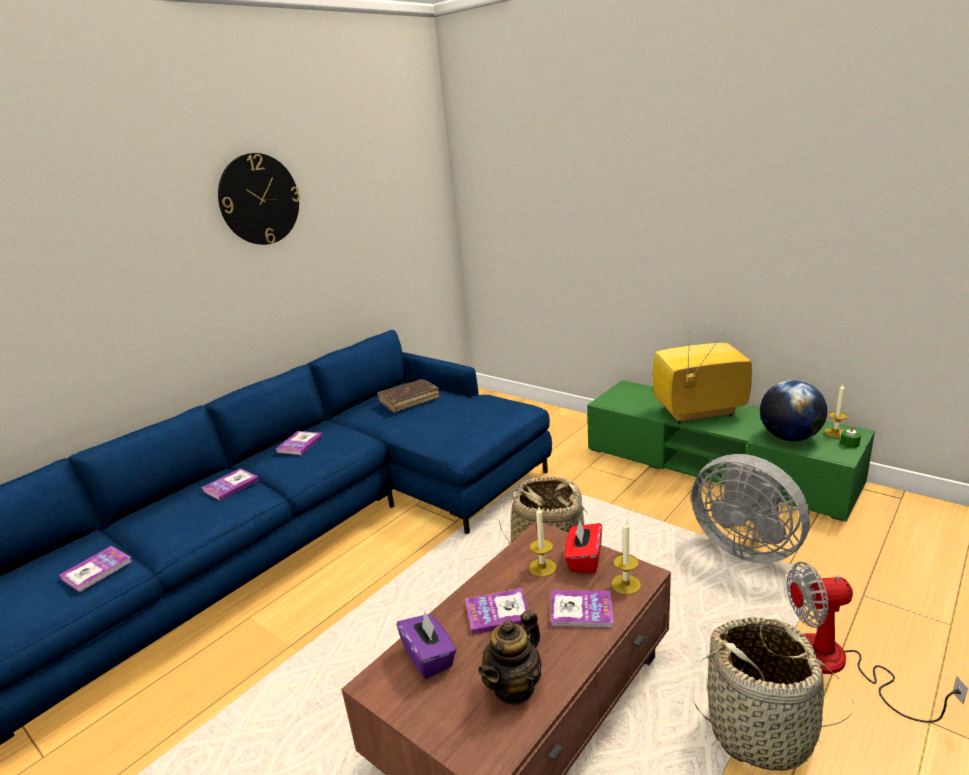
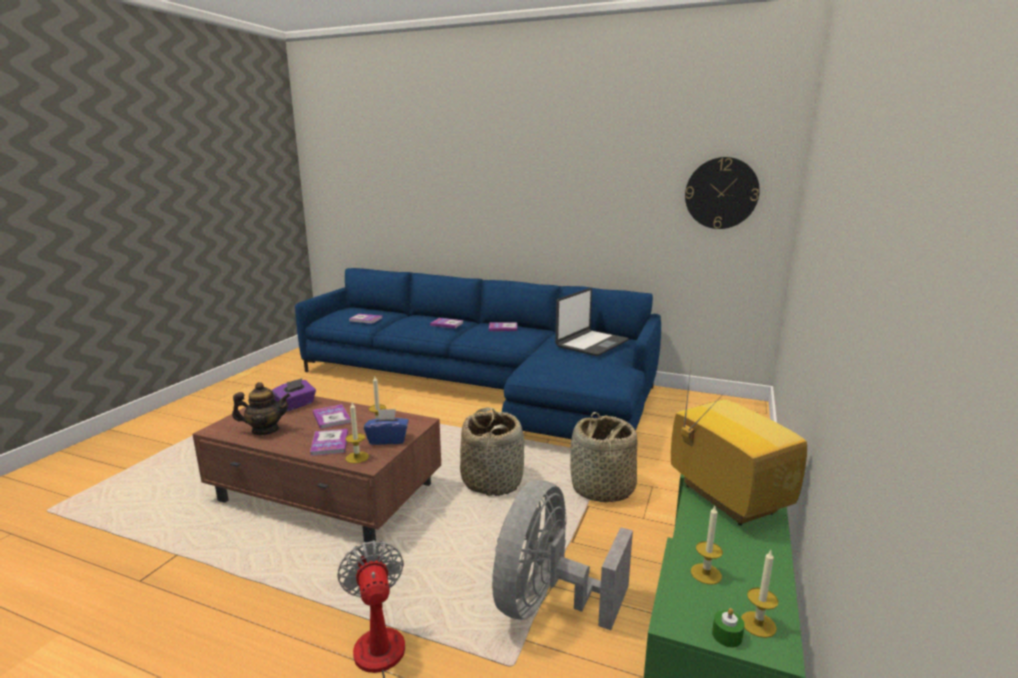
camera: 70 degrees right, 5 degrees down
wall clock [218,153,300,245] -> wall clock moved to [685,157,760,229]
brown book [377,379,440,413] -> laptop [555,288,629,356]
teapot [478,610,541,705] -> teapot turned 150 degrees clockwise [232,382,291,435]
red tissue box [564,520,602,574] -> blue tissue box [364,409,409,445]
basket [694,617,853,771] -> basket moved to [570,412,638,502]
globe [760,380,827,441] -> candle [691,506,723,585]

